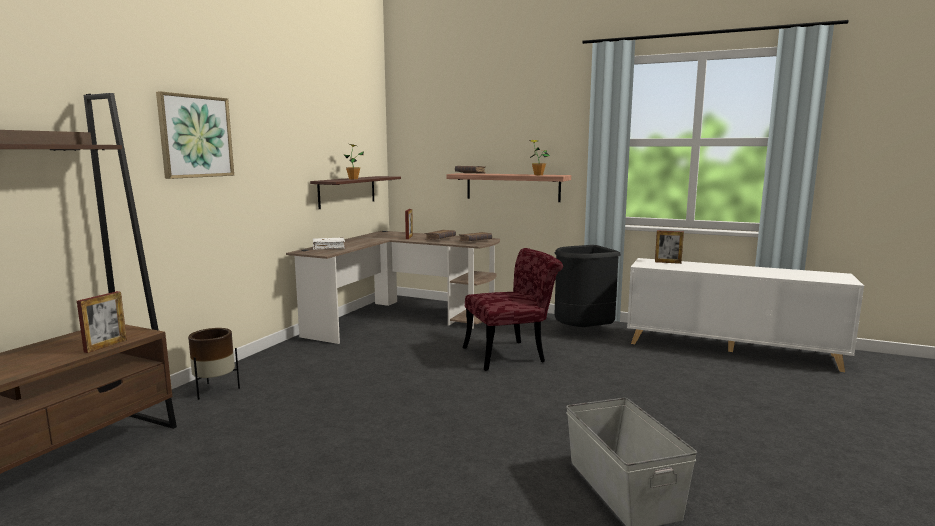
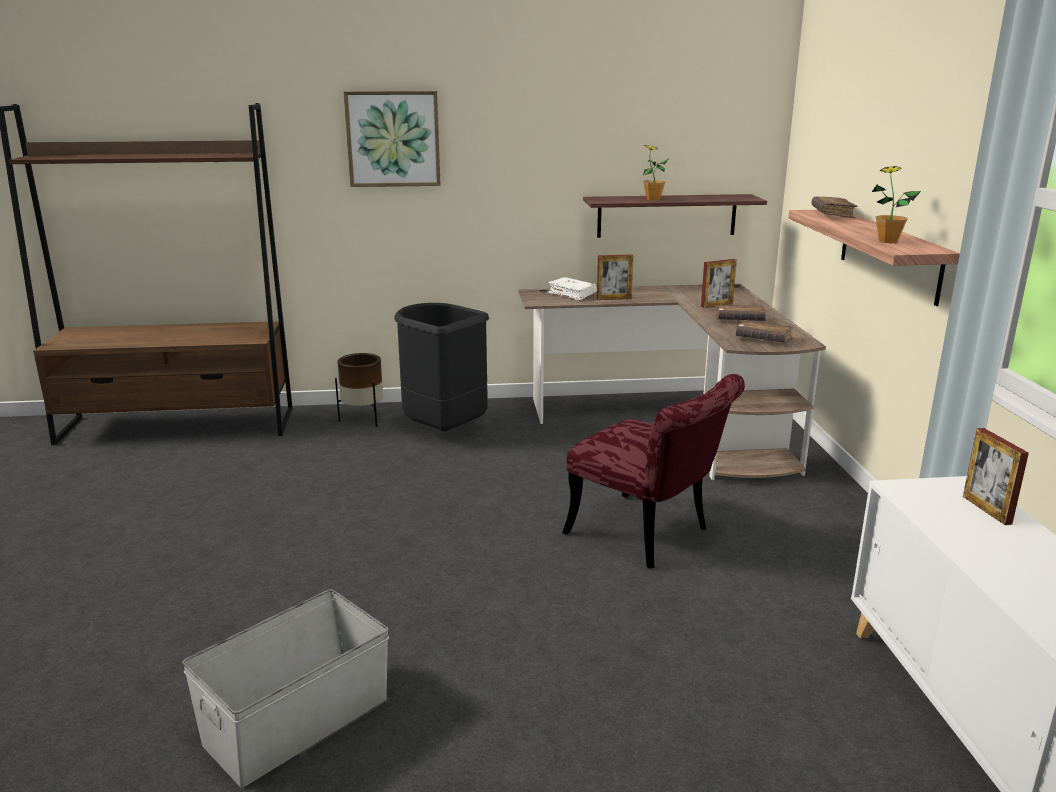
camera: 60 degrees right, 10 degrees up
picture frame [77,291,127,353] -> picture frame moved to [597,254,633,300]
black trash can [554,245,621,327] -> black trash can moved to [394,303,489,431]

